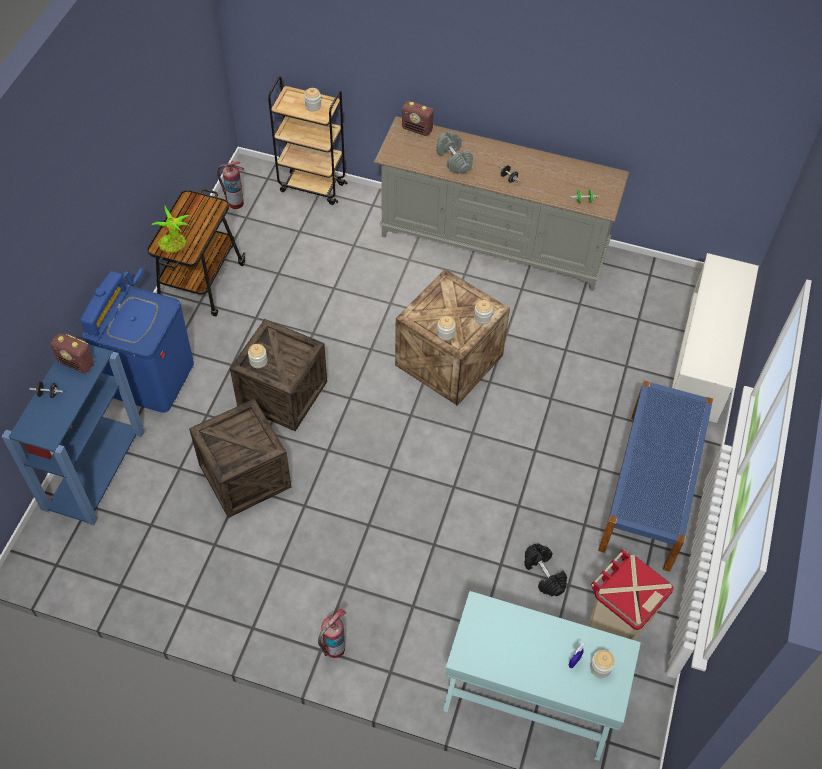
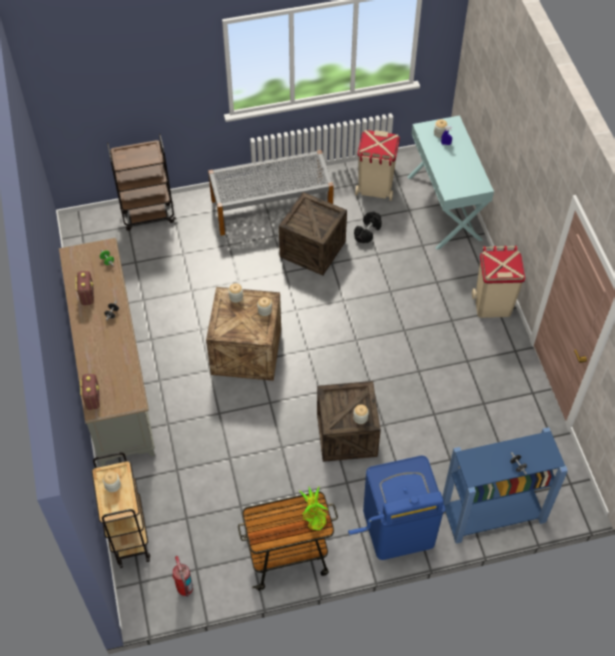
camera: 120 degrees left, 0 degrees up
radio [51,333,94,373] -> radio moved to [76,271,94,305]
crate [189,399,291,518] -> crate moved to [279,192,347,275]
fire extinguisher [318,609,347,658] -> beige trash can [472,246,525,318]
grey dumbbell [436,132,473,174] -> none
blue bench [598,380,713,572] -> grey bench [208,150,334,236]
white shoe rack [672,253,759,423] -> brown cart [107,134,177,231]

